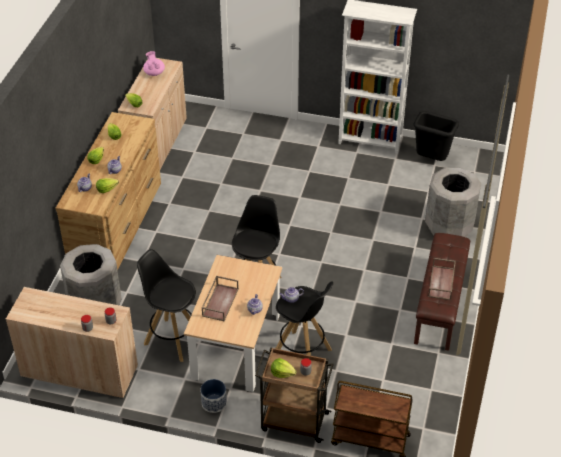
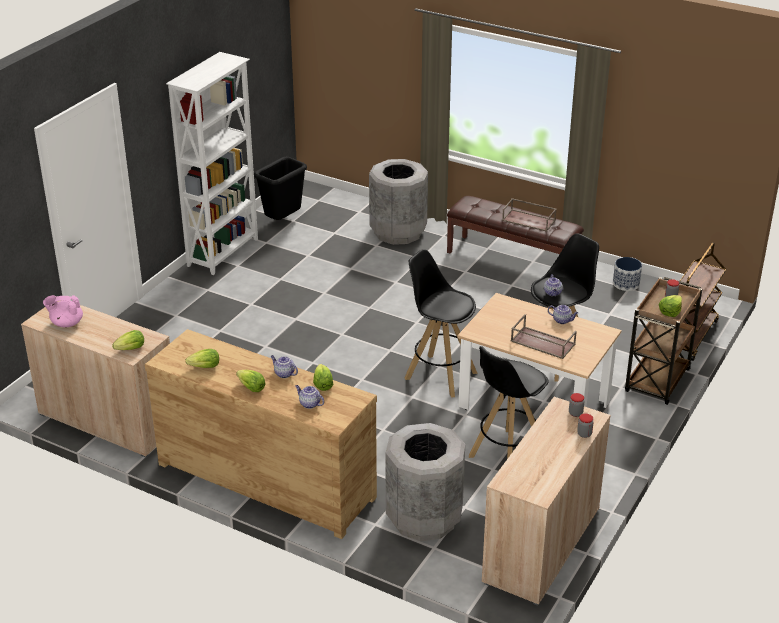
camera: 75 degrees left, 10 degrees down
planter [201,379,227,413] -> planter moved to [613,257,642,291]

